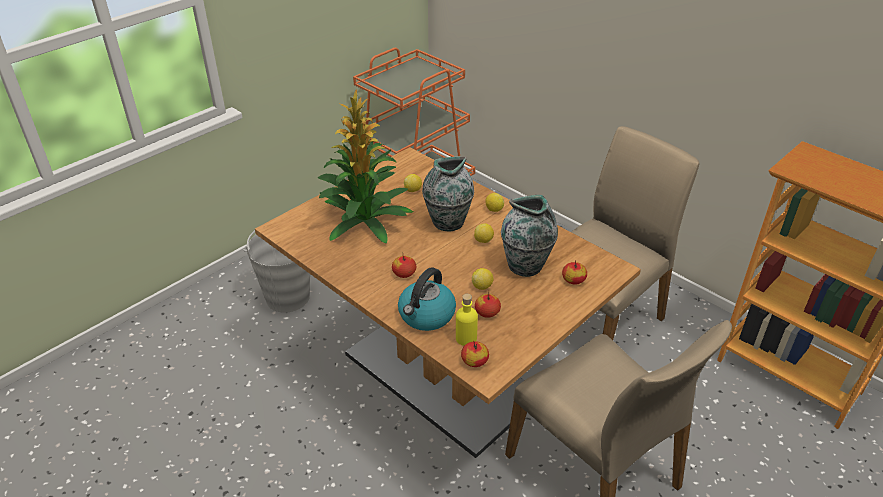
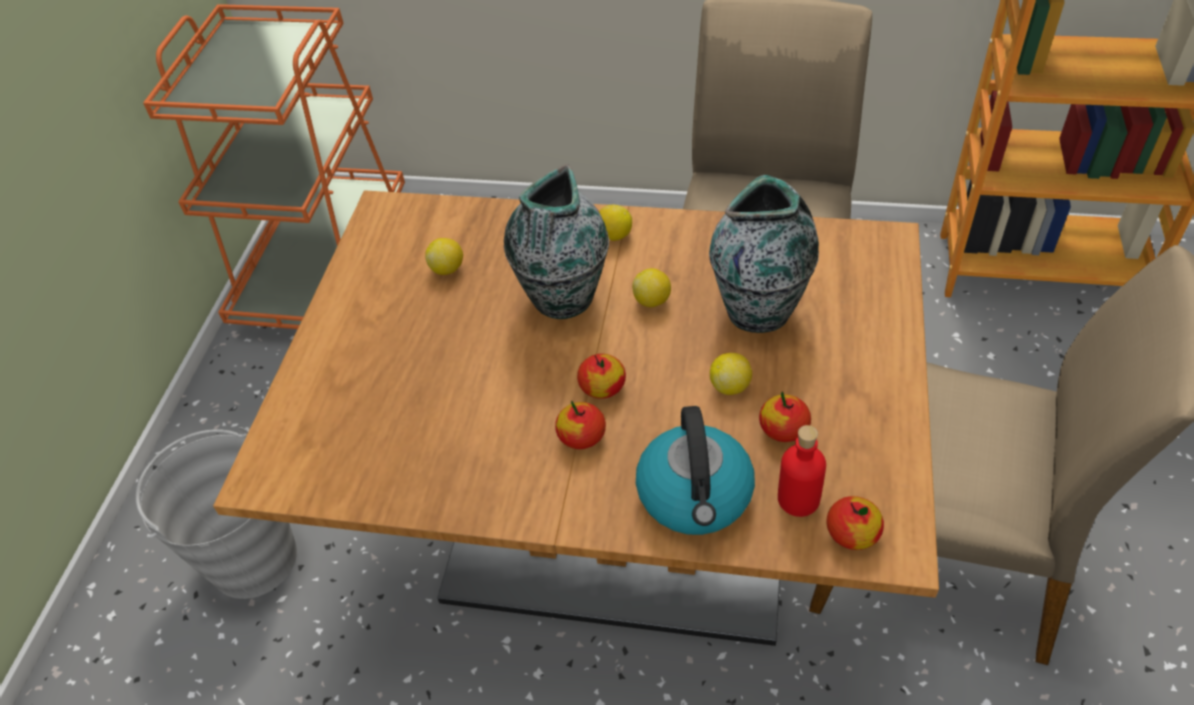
camera: 30 degrees left, 10 degrees up
potted plant [318,89,413,244] -> none
yellow bottle [456,294,478,346] -> red bottle [778,425,826,517]
apple [562,260,587,285] -> apple moved to [577,354,626,399]

